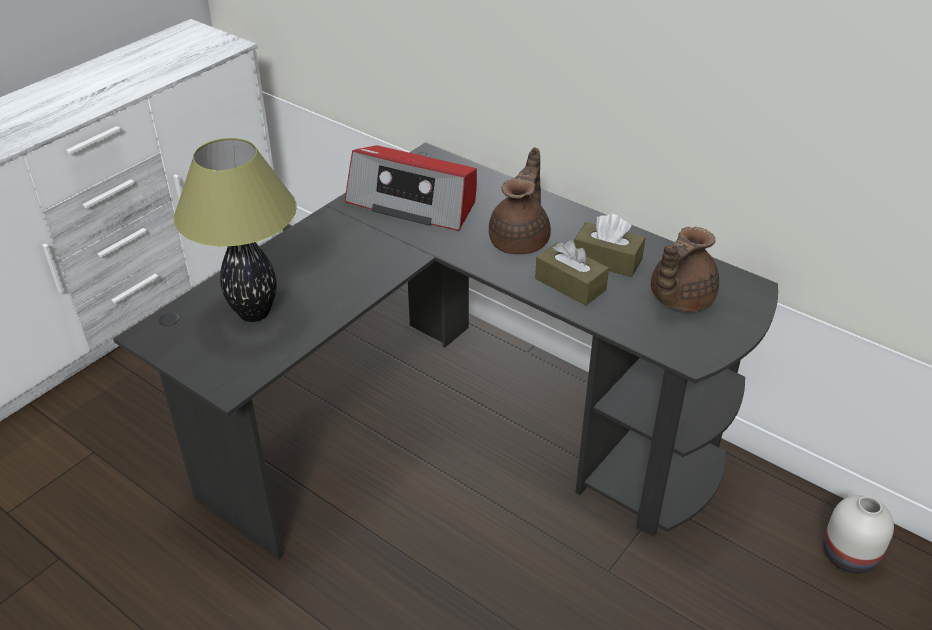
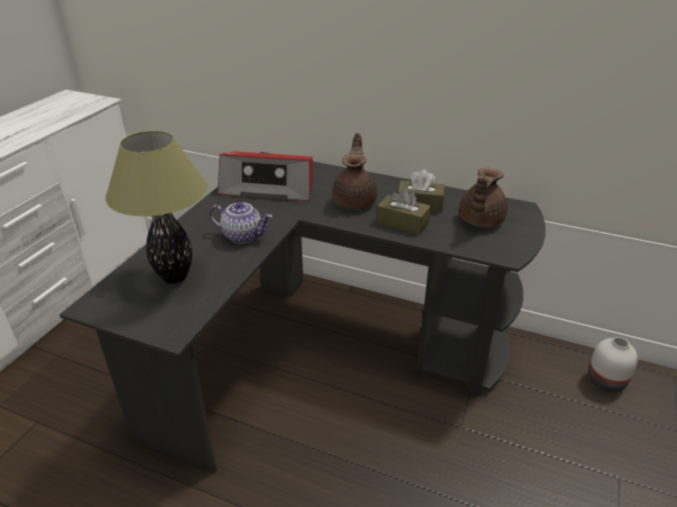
camera: 15 degrees left, 5 degrees down
none -> teapot [209,202,272,244]

